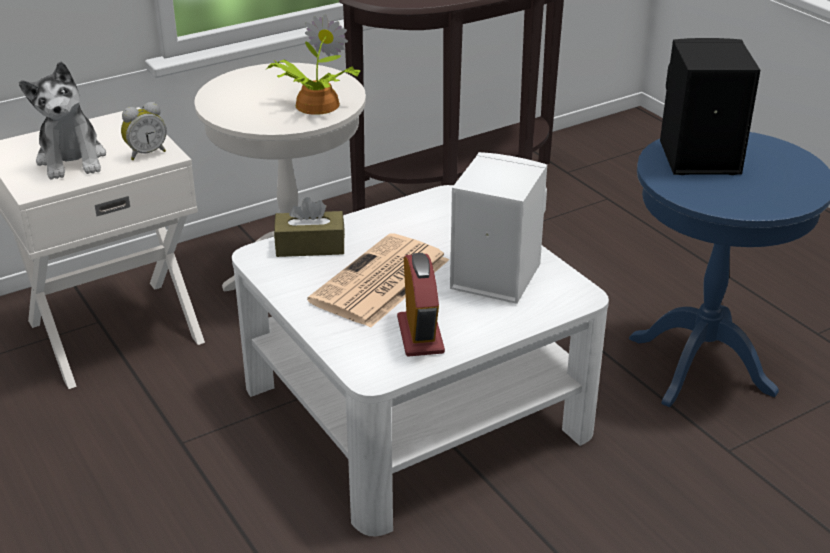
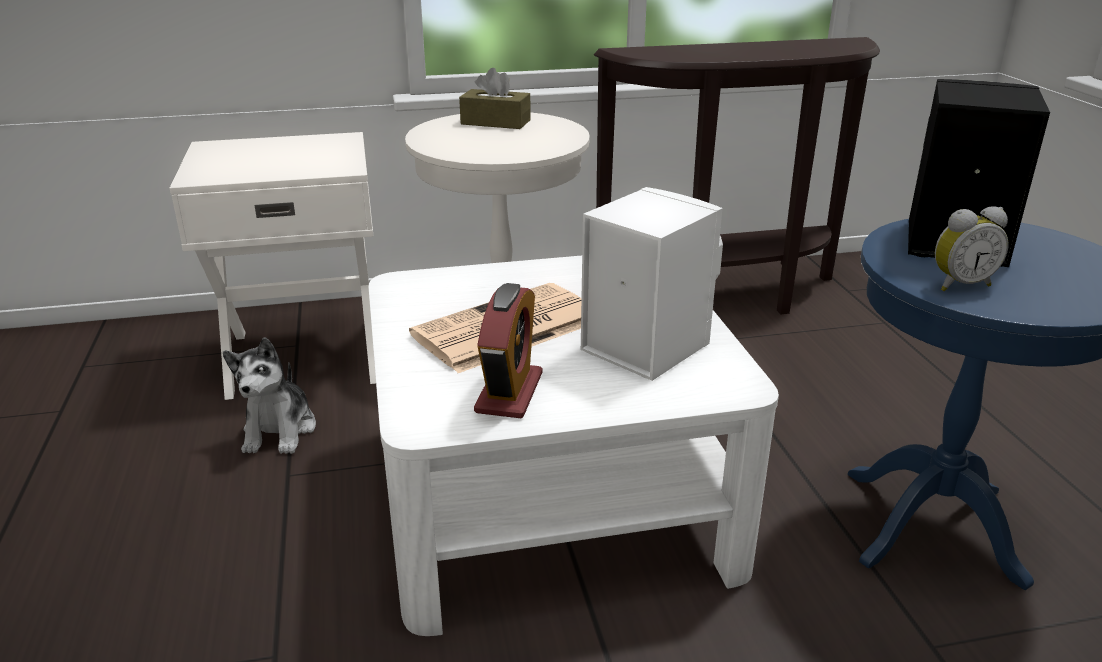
camera: 20 degrees right, 5 degrees down
plush toy [19,61,106,180] -> plush toy moved to [223,337,316,454]
alarm clock [121,102,167,160] -> alarm clock moved to [935,206,1009,291]
potted plant [267,14,360,115] -> none
brown tissue box [274,197,345,257] -> brown tissue box moved to [459,68,531,129]

